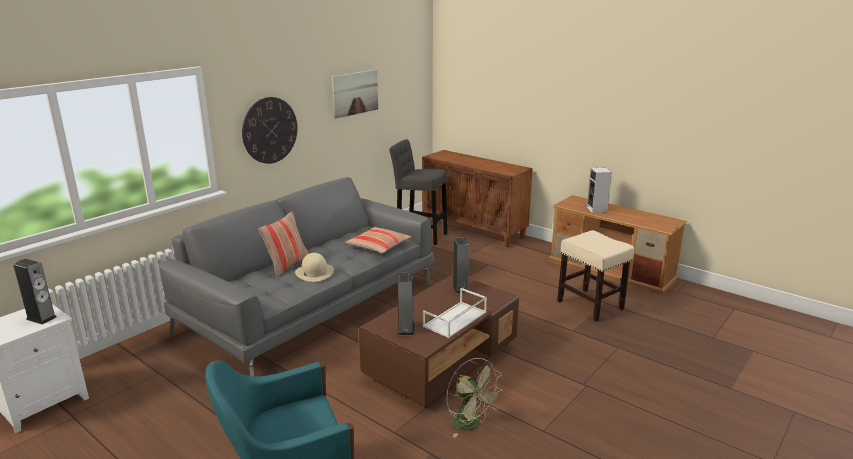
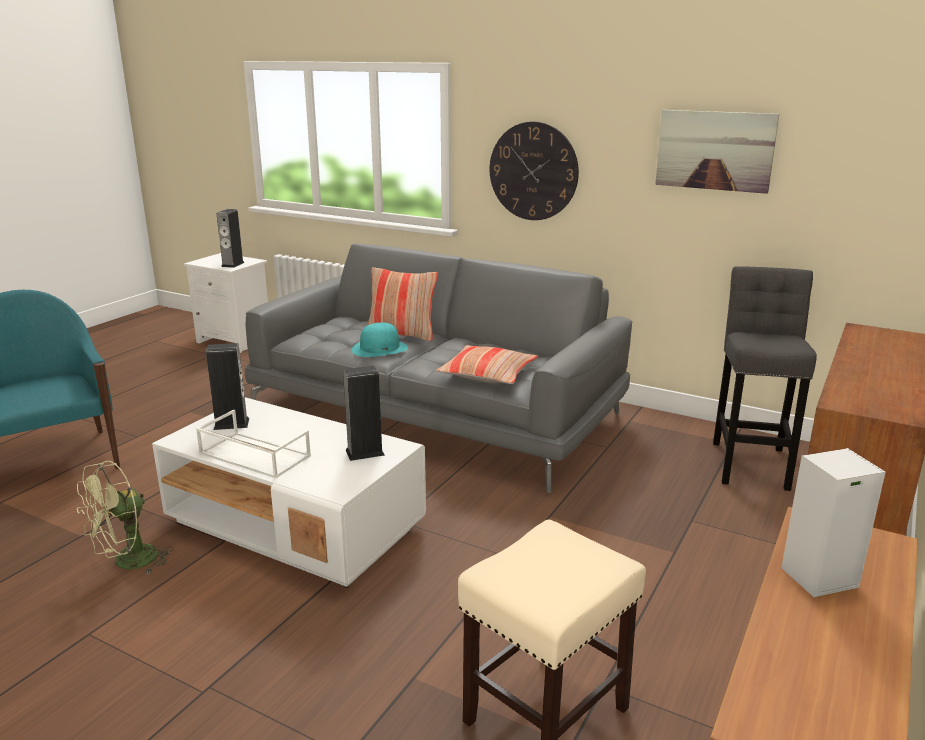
camera: 80 degrees right, 0 degrees up
beige hat [295,253,334,282] -> turquoise hat [352,322,408,357]
brown coffee table [359,275,519,408] -> white coffee table [152,397,426,588]

